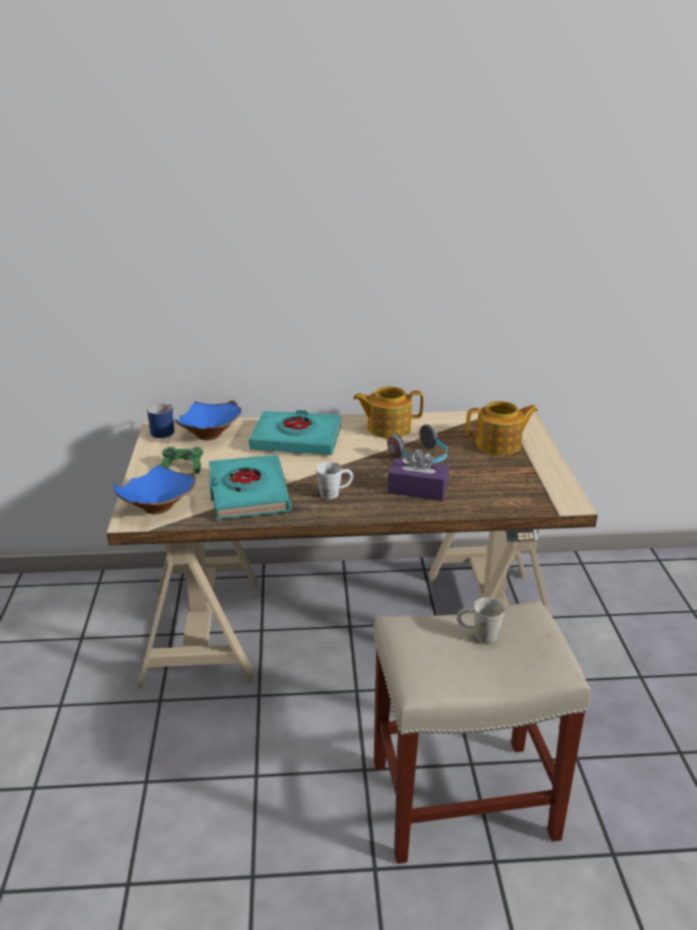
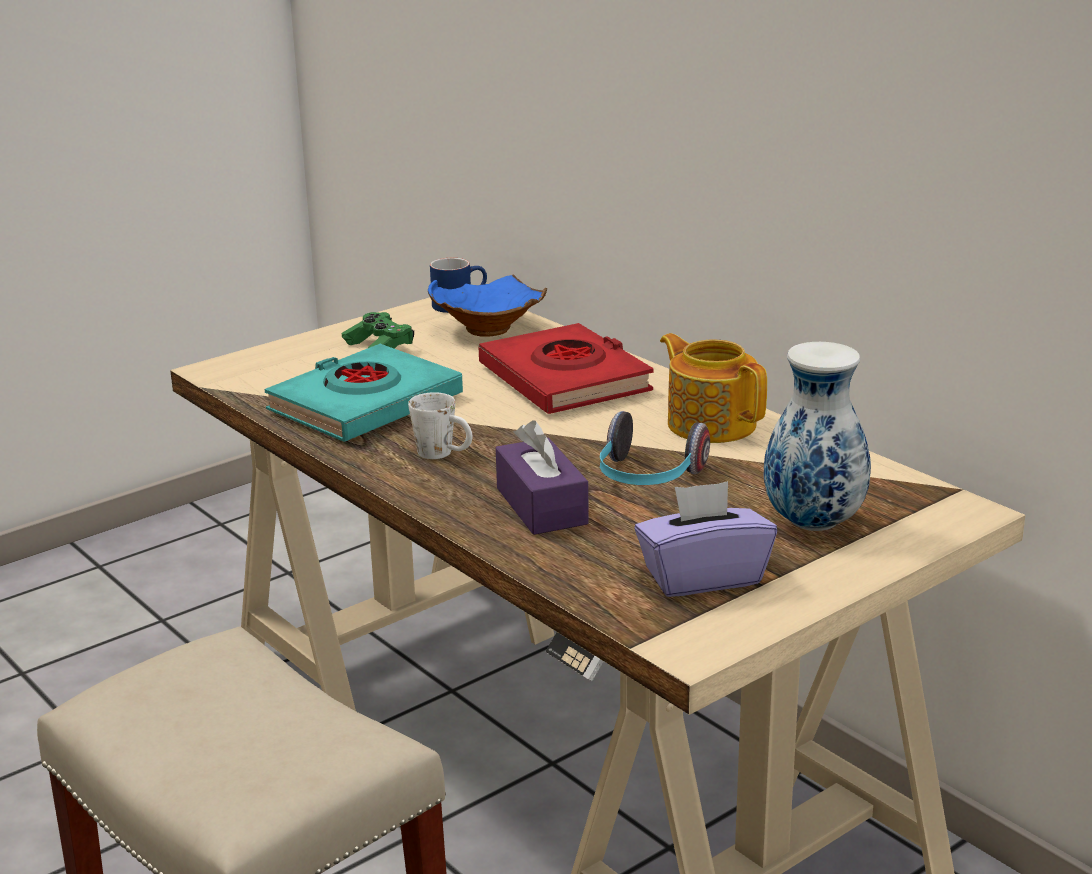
camera: 55 degrees right, 5 degrees down
blue bowl [113,464,196,514] -> none
turquoise book [249,410,341,455] -> red book [478,323,654,414]
white mug [457,597,505,643] -> none
teapot [466,401,538,455] -> vase [764,342,871,531]
none -> purple tissue box [634,481,777,597]

